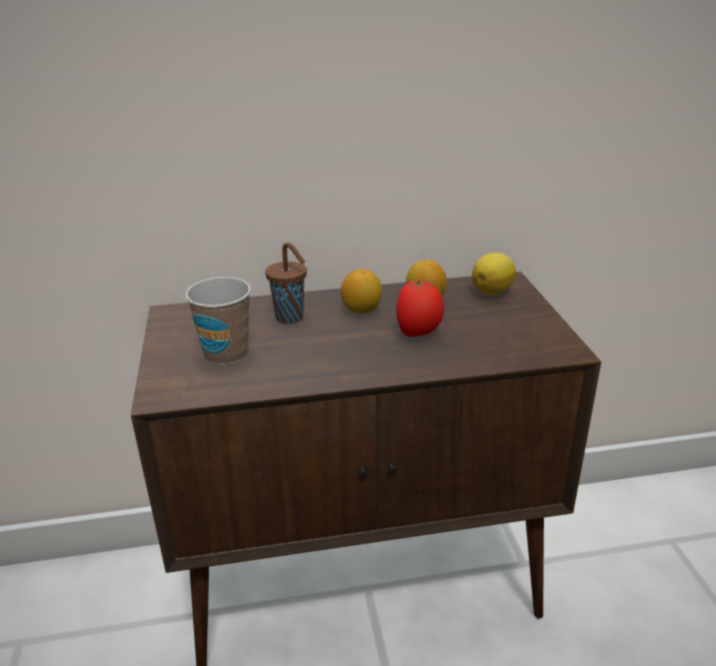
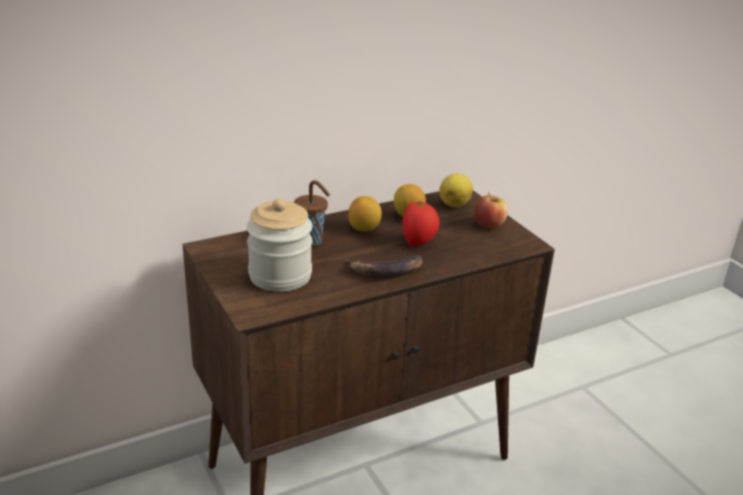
camera: 20 degrees left, 0 degrees up
cup [185,277,251,365] -> jar [246,198,312,292]
none -> banana [345,255,422,276]
none -> apple [473,192,508,229]

